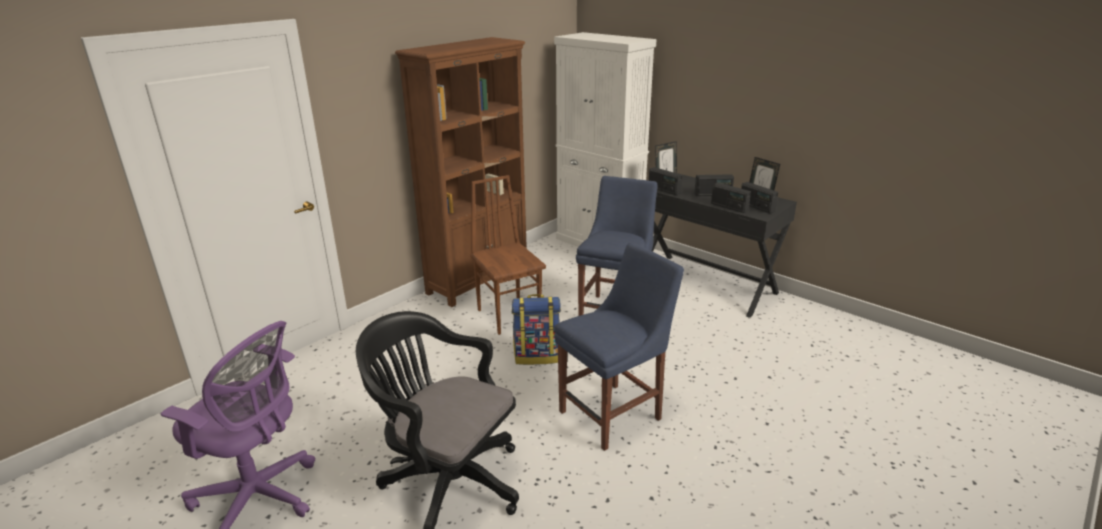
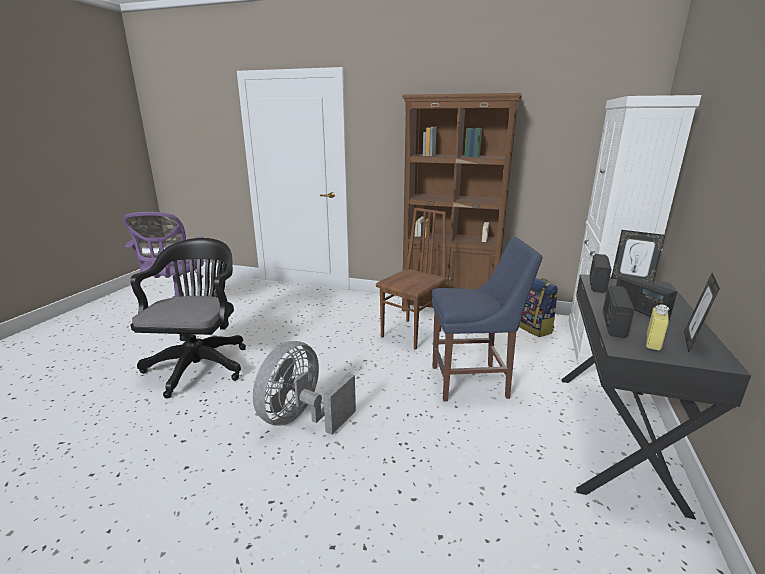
camera: 65 degrees right, 5 degrees down
backpack [512,294,561,365] -> backpack moved to [519,278,558,337]
blue chair [554,243,684,451] -> grey fan [253,341,356,435]
radio [741,182,778,213] -> yellow bottle [646,304,669,350]

